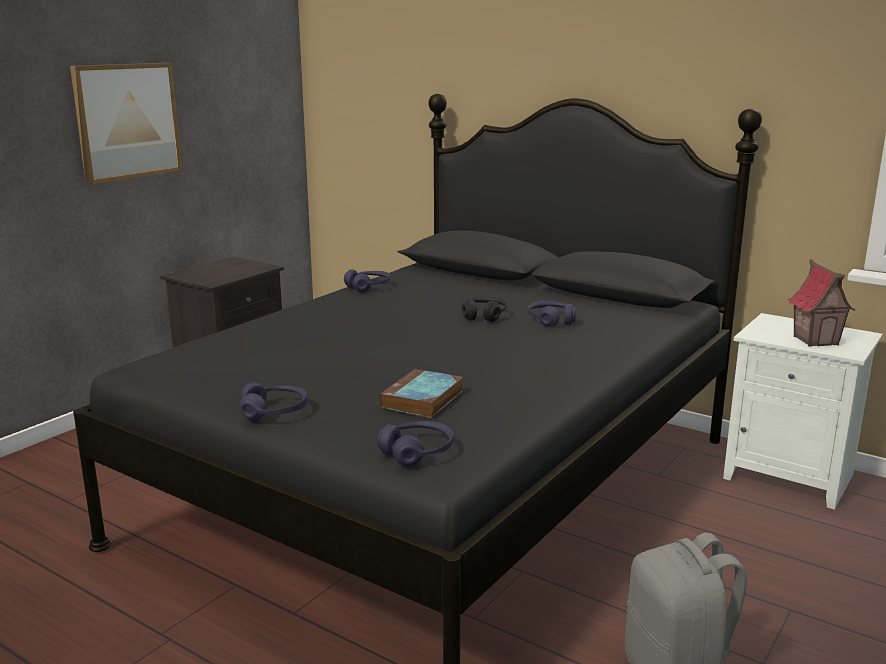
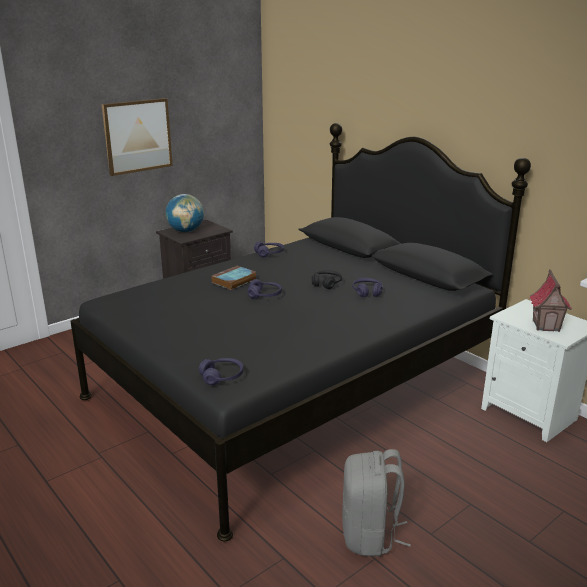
camera: 15 degrees right, 5 degrees up
purple headphones [239,382,307,421] -> purple headphones moved to [247,279,282,299]
book [380,369,463,418] -> book moved to [211,265,256,290]
none -> globe [166,194,204,232]

